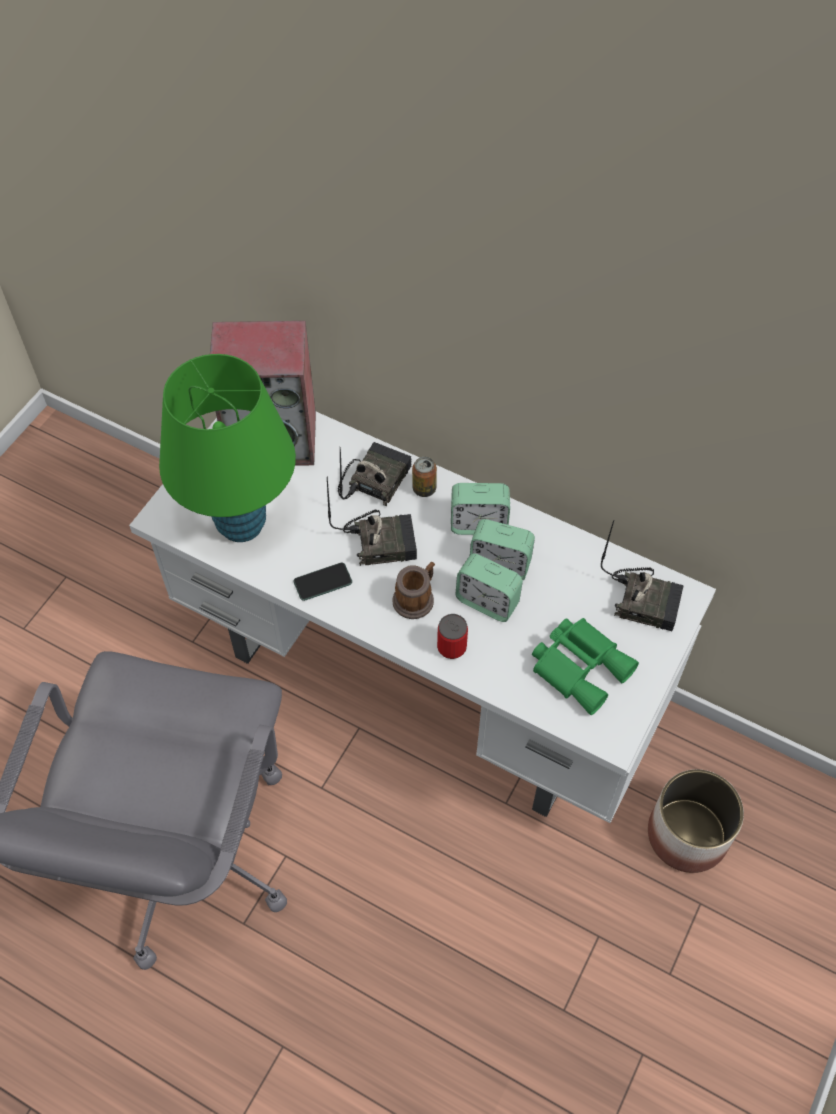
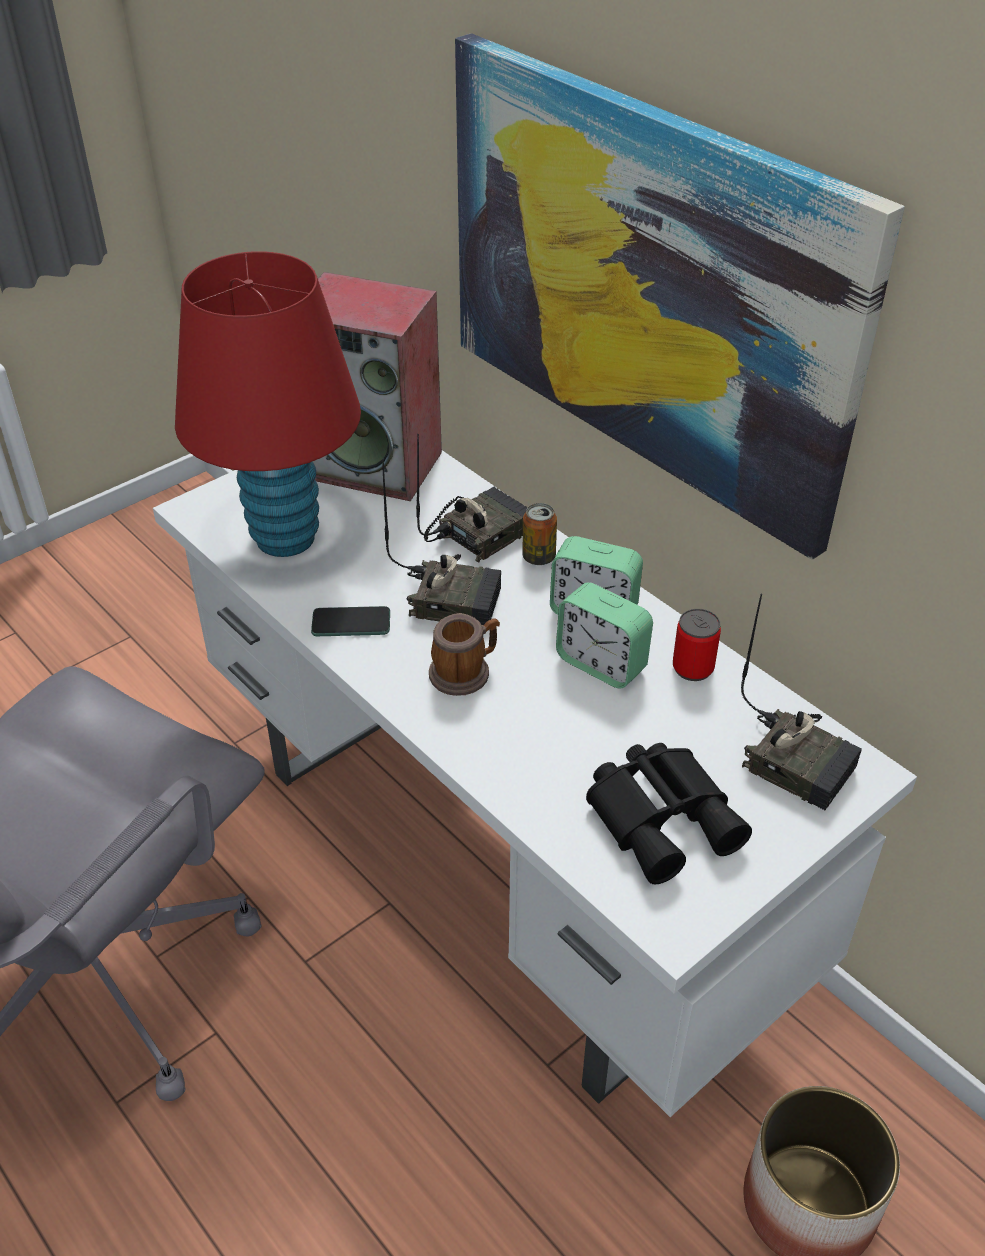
camera: 20 degrees right, 15 degrees down
green table lamp [159,354,296,542] -> red table lamp [175,251,361,557]
can [437,614,468,659] -> can moved to [673,609,721,681]
alarm clock [455,553,523,622] -> none
green binoculars [532,618,639,715] -> black binoculars [586,743,752,885]
none -> picture [455,33,905,560]

